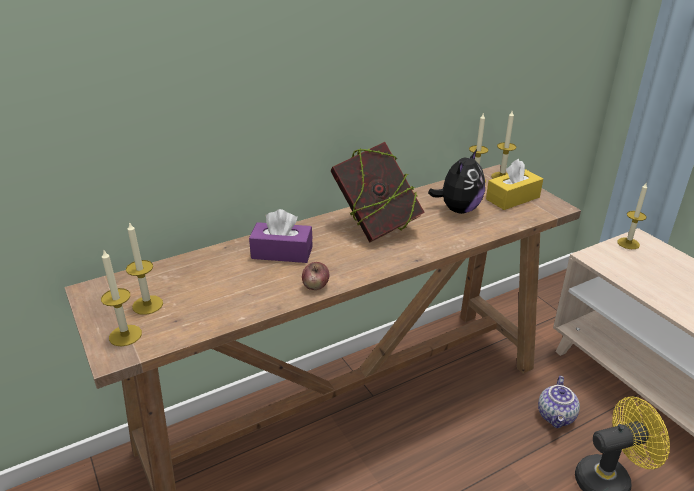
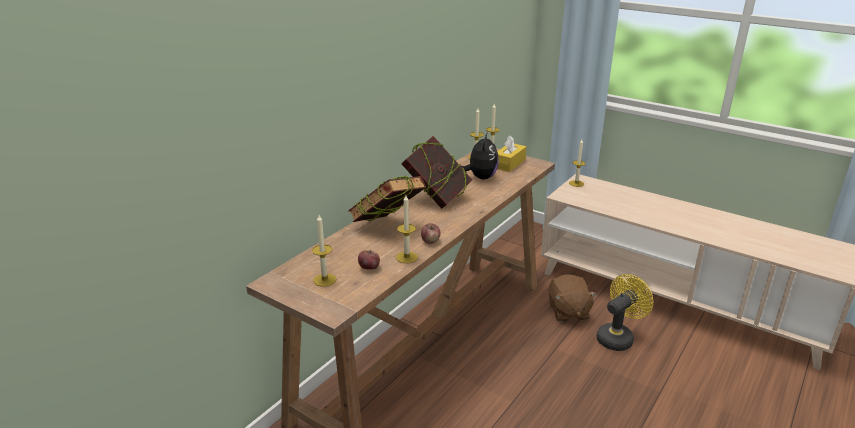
camera: 25 degrees left, 5 degrees down
candle [101,250,142,346] -> candle moved to [396,195,418,263]
purple tissue box [249,209,313,263] -> book [348,176,426,222]
teapot [538,376,580,428] -> brown plush toy [549,274,597,322]
none -> apple [358,250,380,270]

